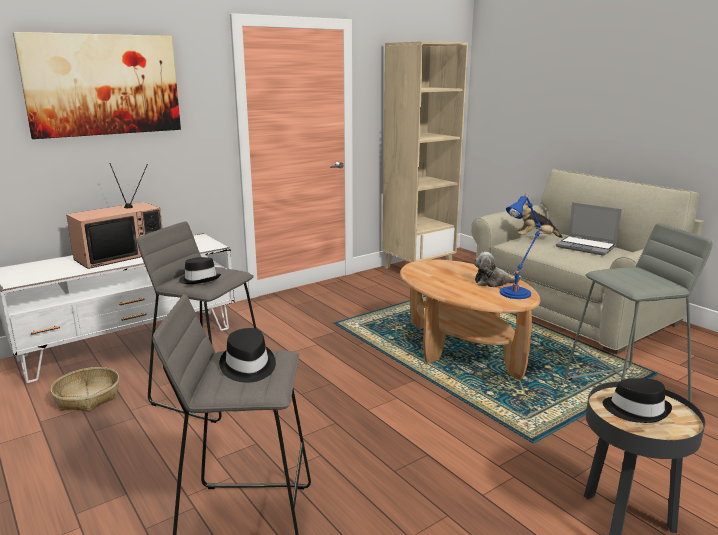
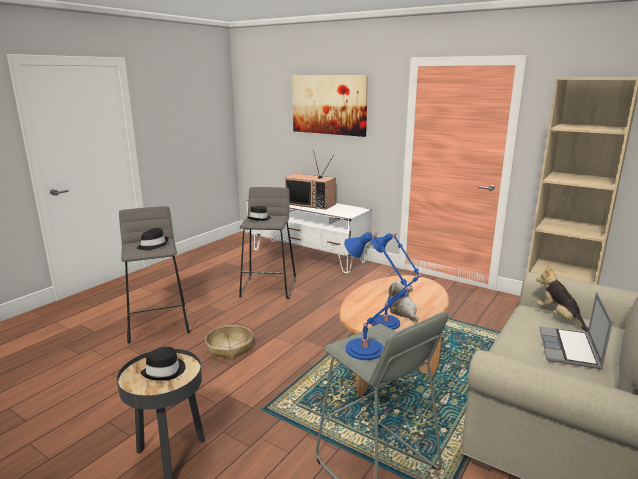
camera: 70 degrees right, 0 degrees up
basket [50,367,119,412] -> basket moved to [205,325,253,359]
none -> blue table lamp [344,232,412,360]

